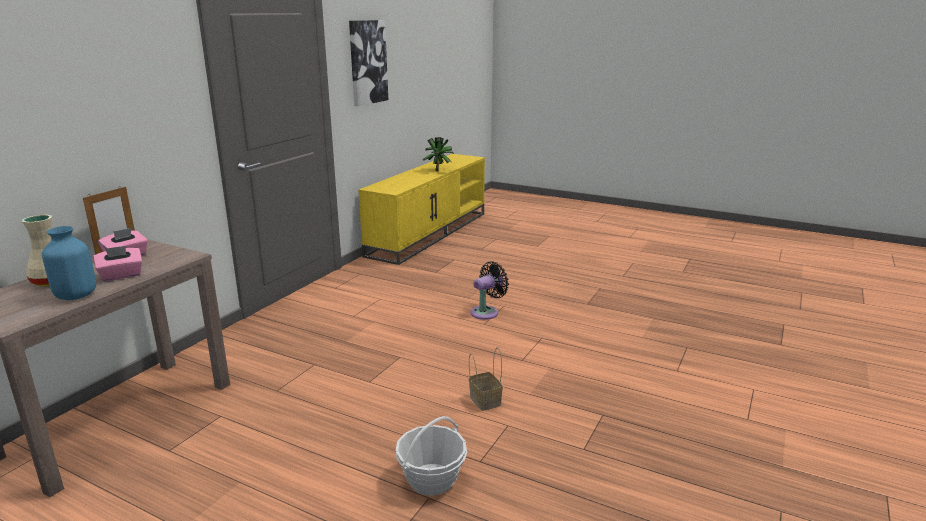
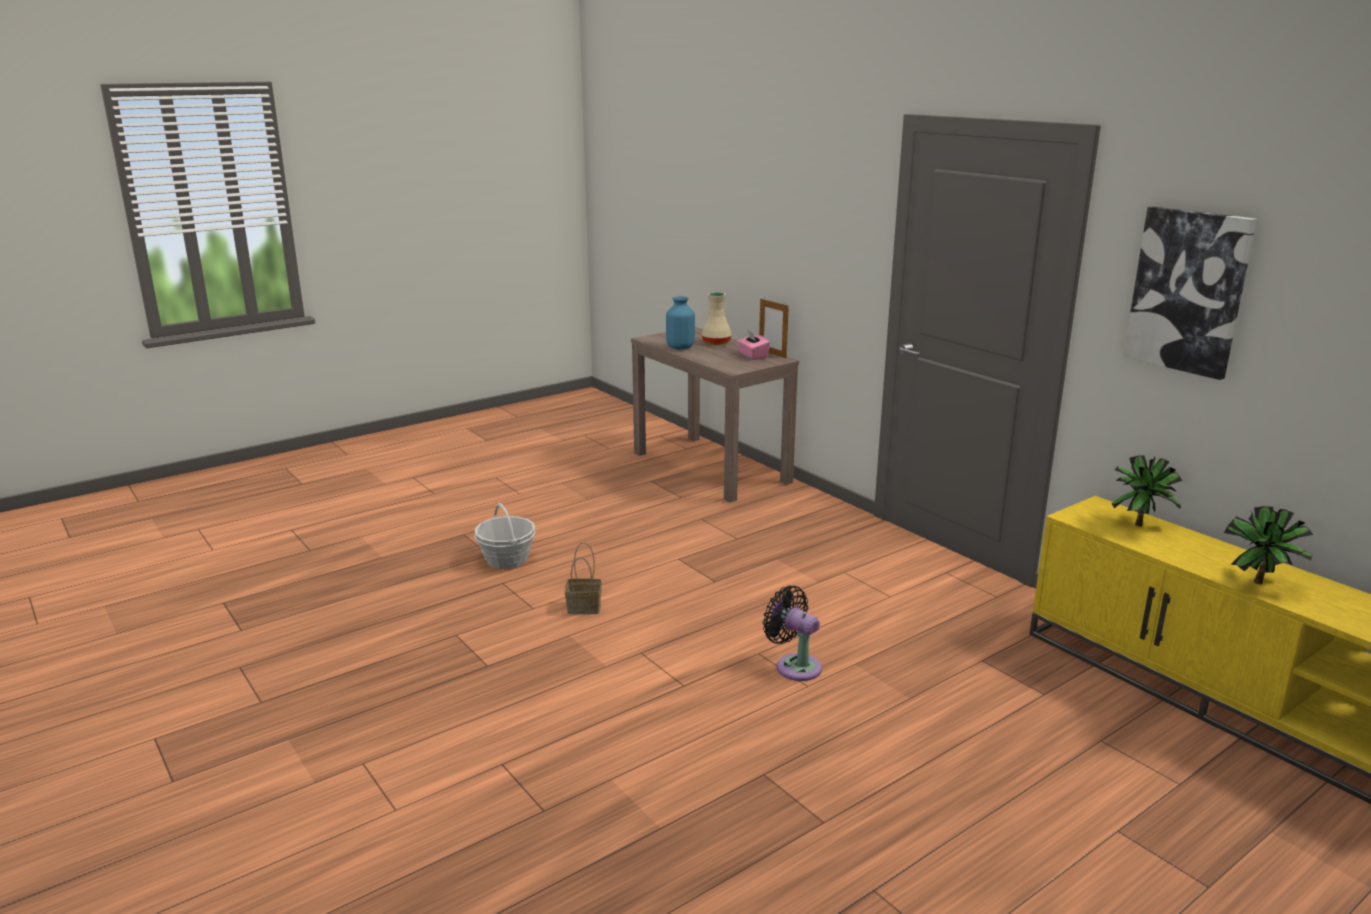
camera: 115 degrees right, 0 degrees up
pink tissue box [93,246,142,281] -> none
black fan [470,261,509,320] -> black fan turned 150 degrees clockwise [763,586,822,681]
none -> potted plant [1112,455,1183,527]

